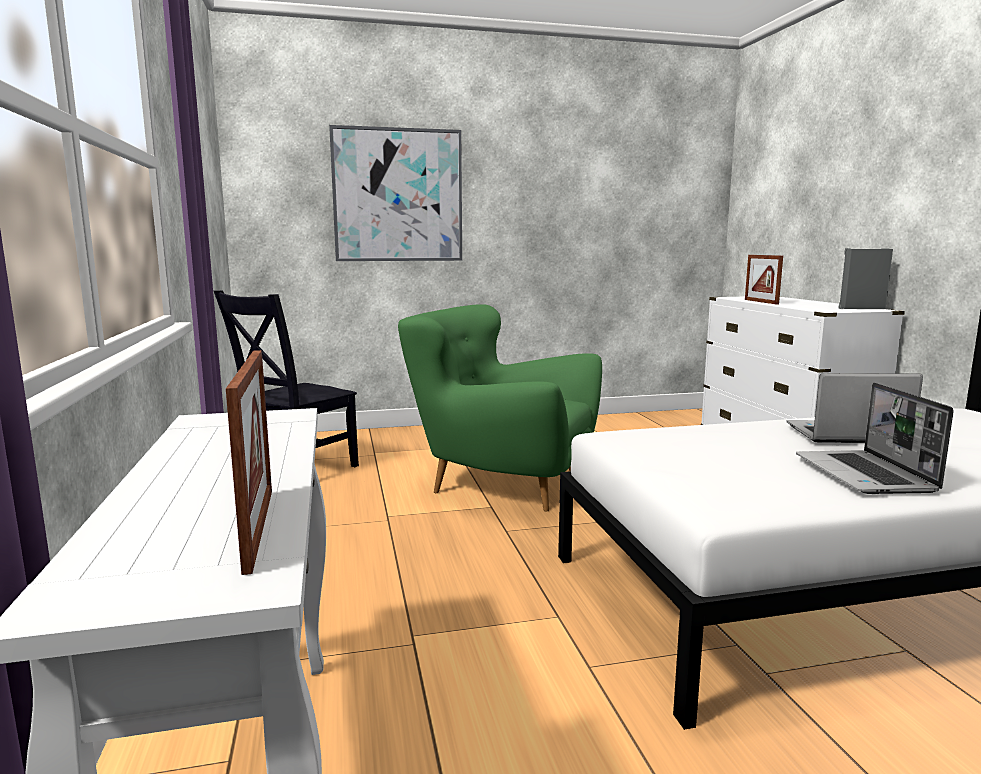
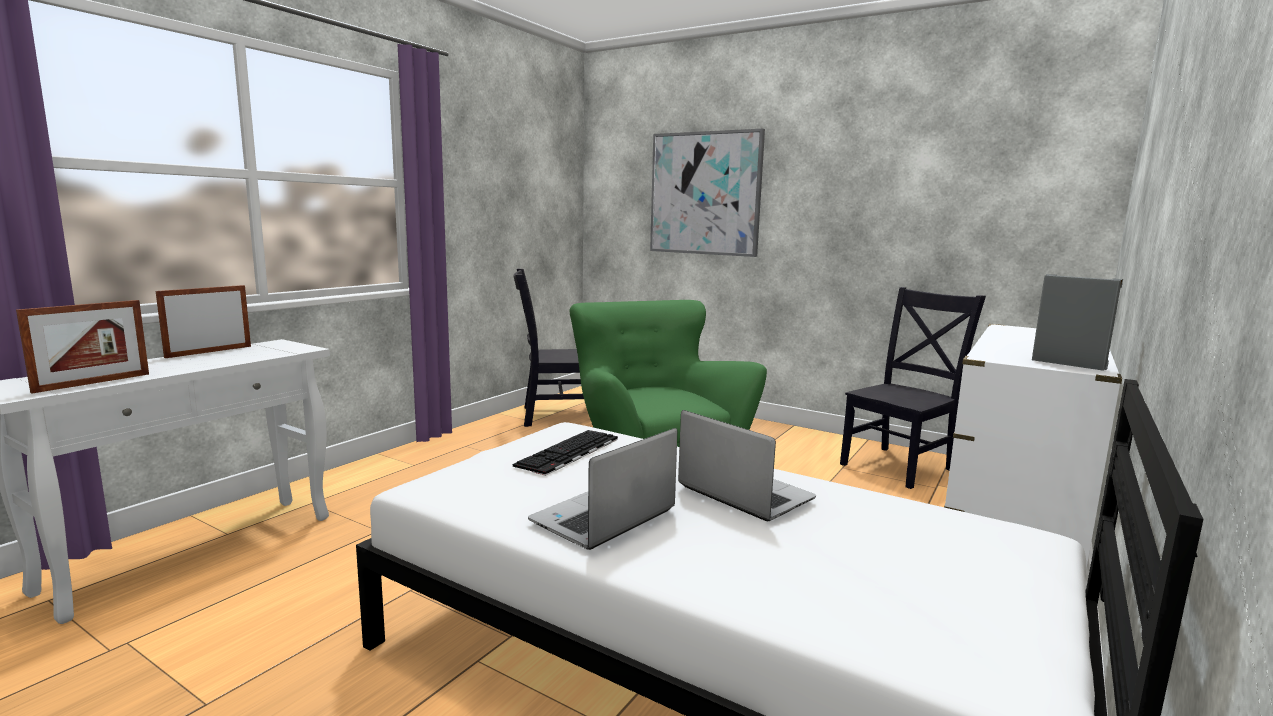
camera: 45 degrees right, 0 degrees up
picture frame [745,255,783,305] -> picture frame moved to [156,285,251,358]
none -> keyboard [513,430,618,476]
none -> black chair [840,287,986,489]

